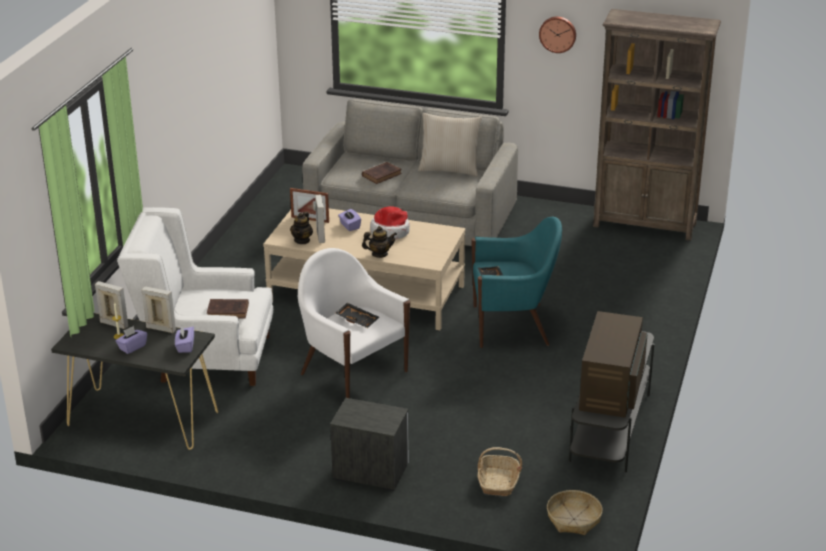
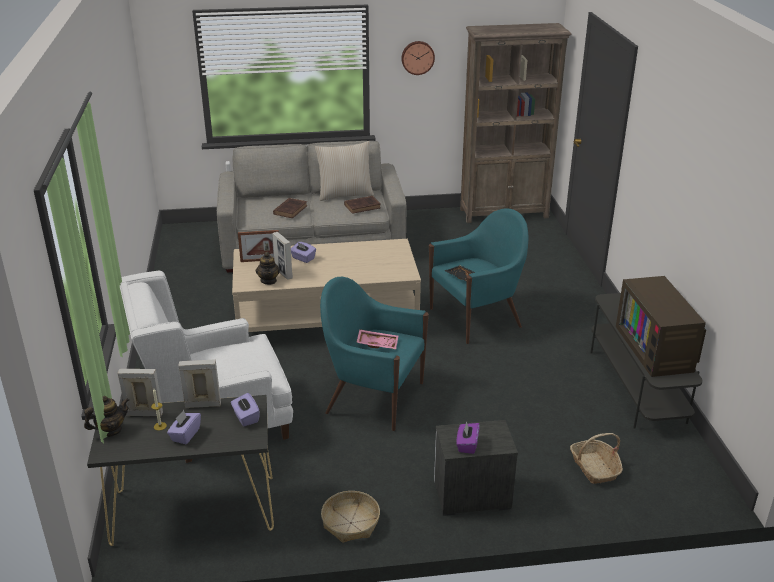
camera: 25 degrees left, 0 degrees up
brown book [207,299,249,319] -> brown book moved to [344,196,381,214]
white armchair [298,248,410,398] -> turquoise armchair [320,277,429,431]
black tray [335,303,379,328] -> pink tray [356,329,398,349]
teapot [362,226,397,258] -> teapot moved to [84,396,129,437]
hat [370,206,410,239] -> none
basket [547,490,603,535] -> basket moved to [321,491,380,543]
none -> purple tissue box [457,421,479,454]

